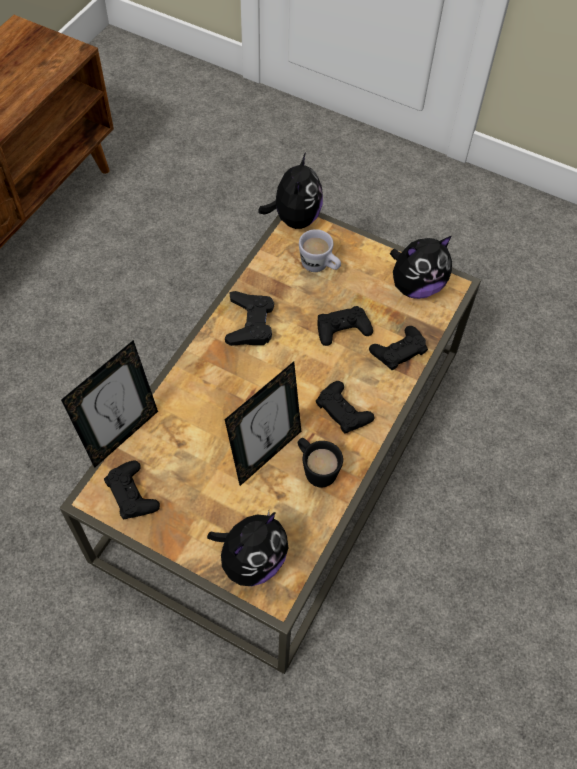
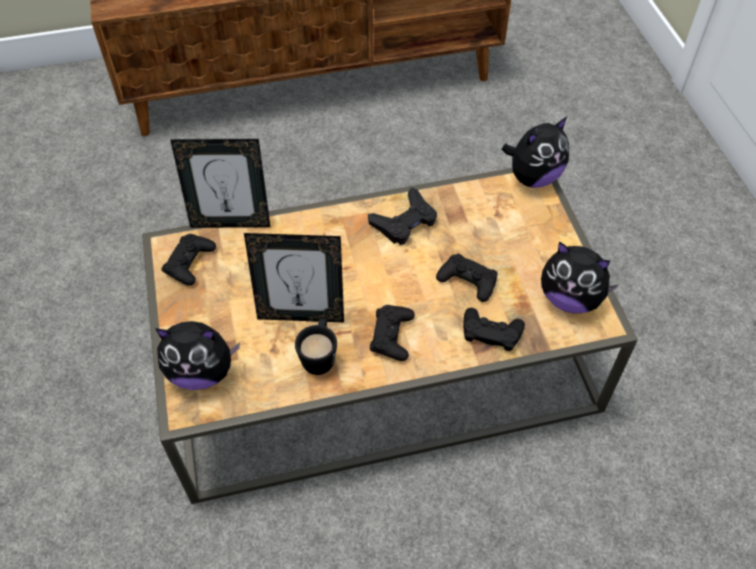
camera: 50 degrees right, 5 degrees down
white mug [299,229,341,272] -> none

